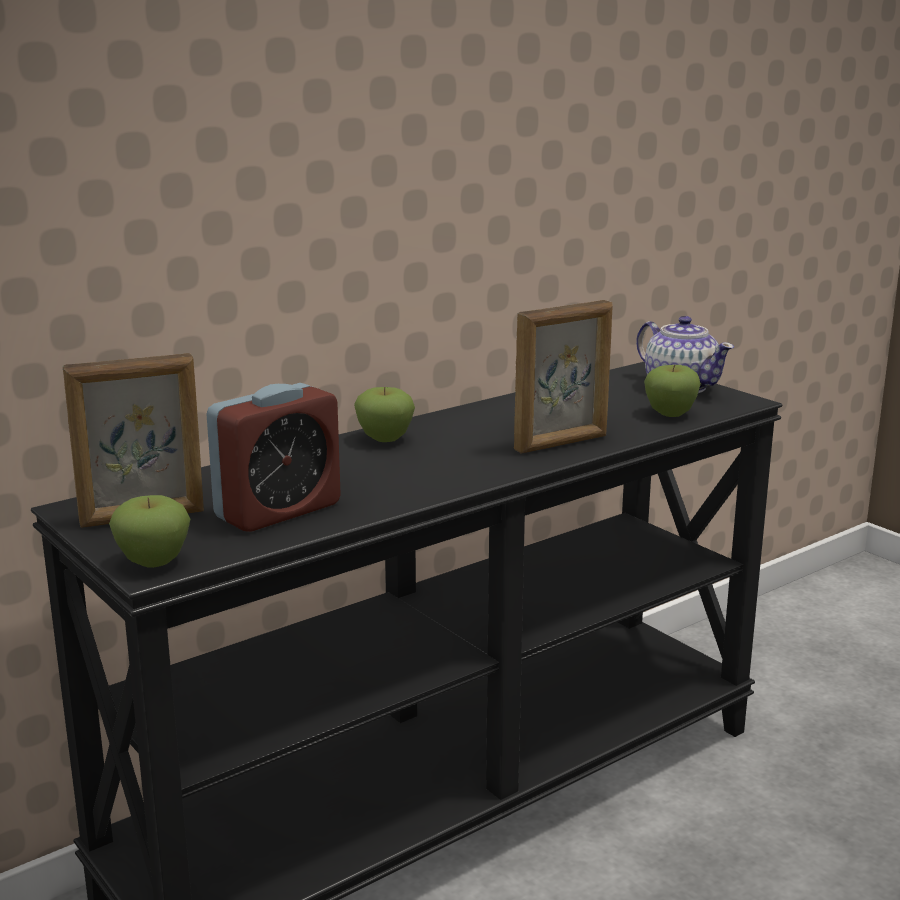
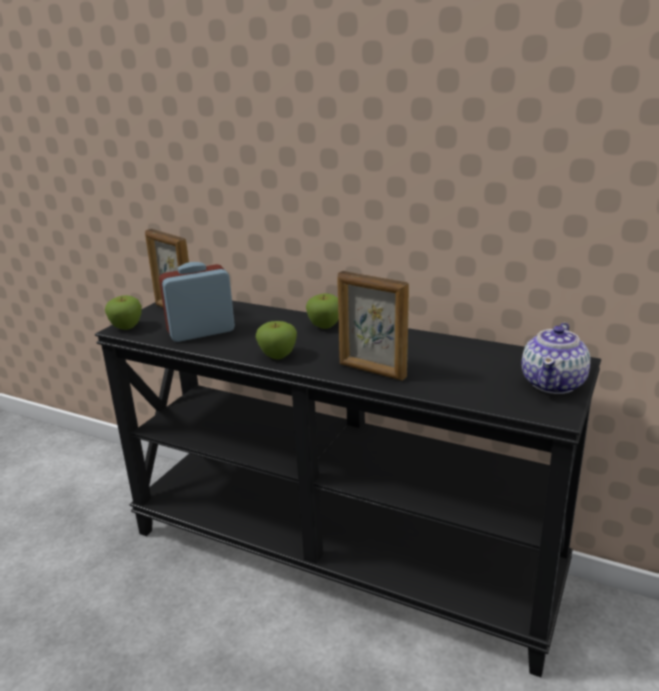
camera: 65 degrees right, 5 degrees up
alarm clock [207,383,341,532] -> alarm clock turned 135 degrees clockwise [159,262,235,342]
apple [644,365,701,417] -> apple moved to [256,321,297,359]

